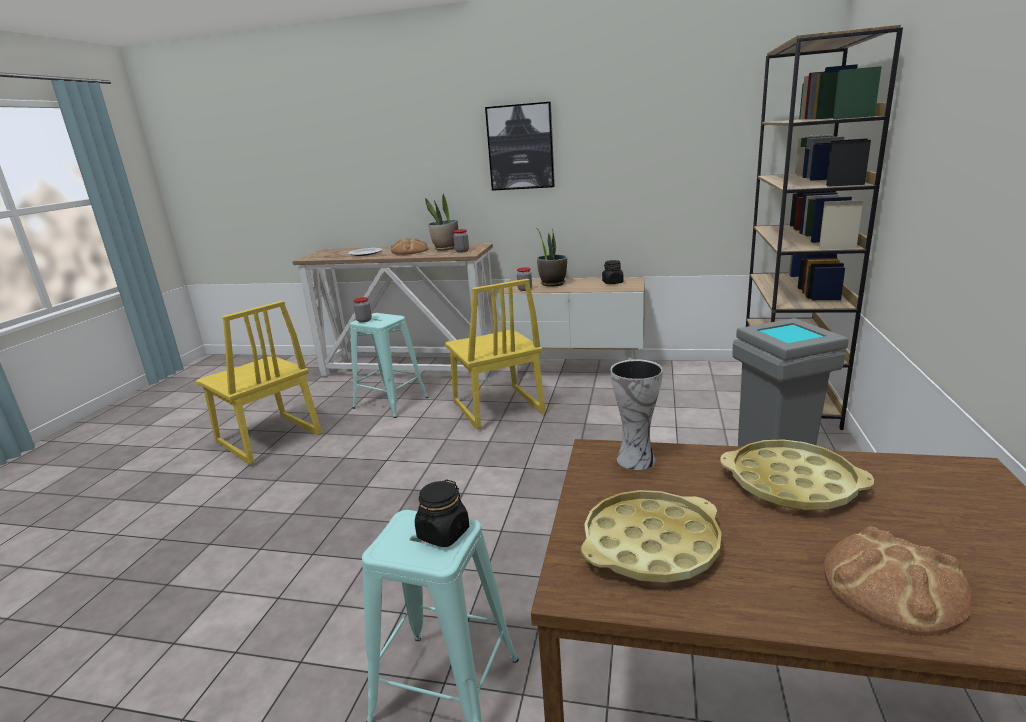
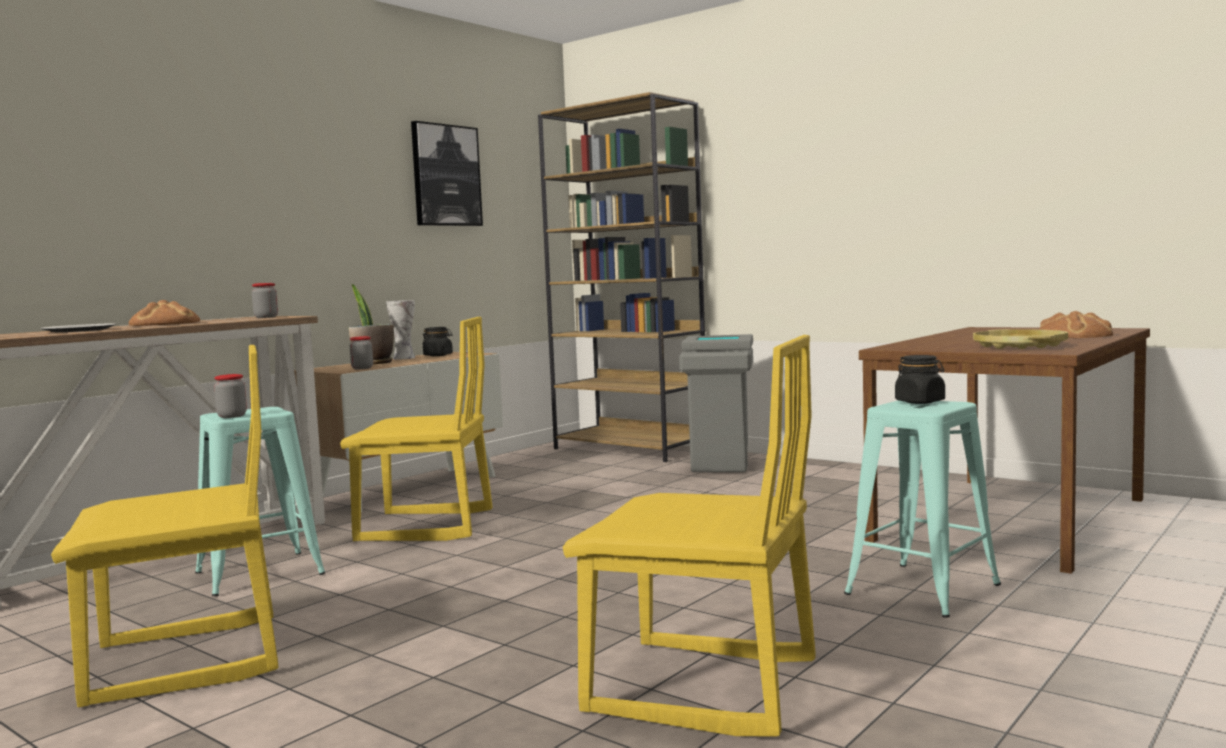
camera: 65 degrees left, 15 degrees down
potted plant [425,193,458,251] -> none
picture [485,102,555,191] -> picture moved to [411,121,483,226]
vase [611,360,663,470] -> vase moved to [386,300,415,359]
yellow tray [720,440,874,510] -> none
none -> yellow chair [563,335,816,737]

